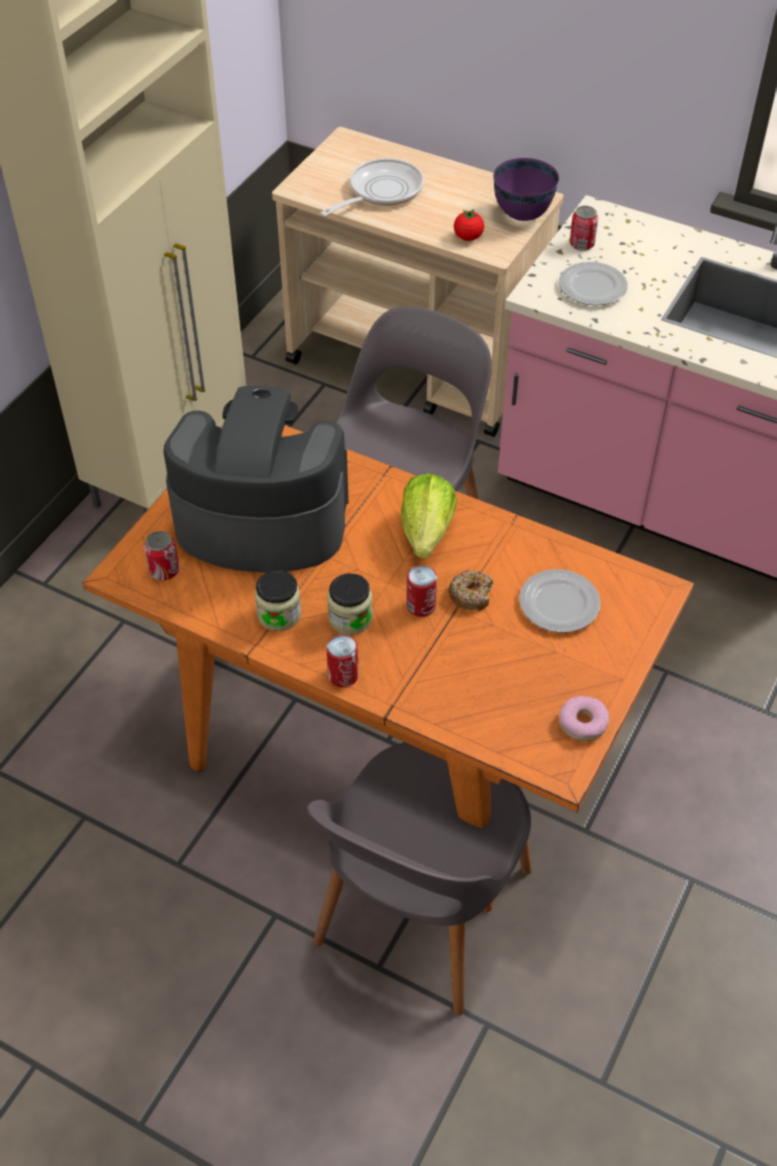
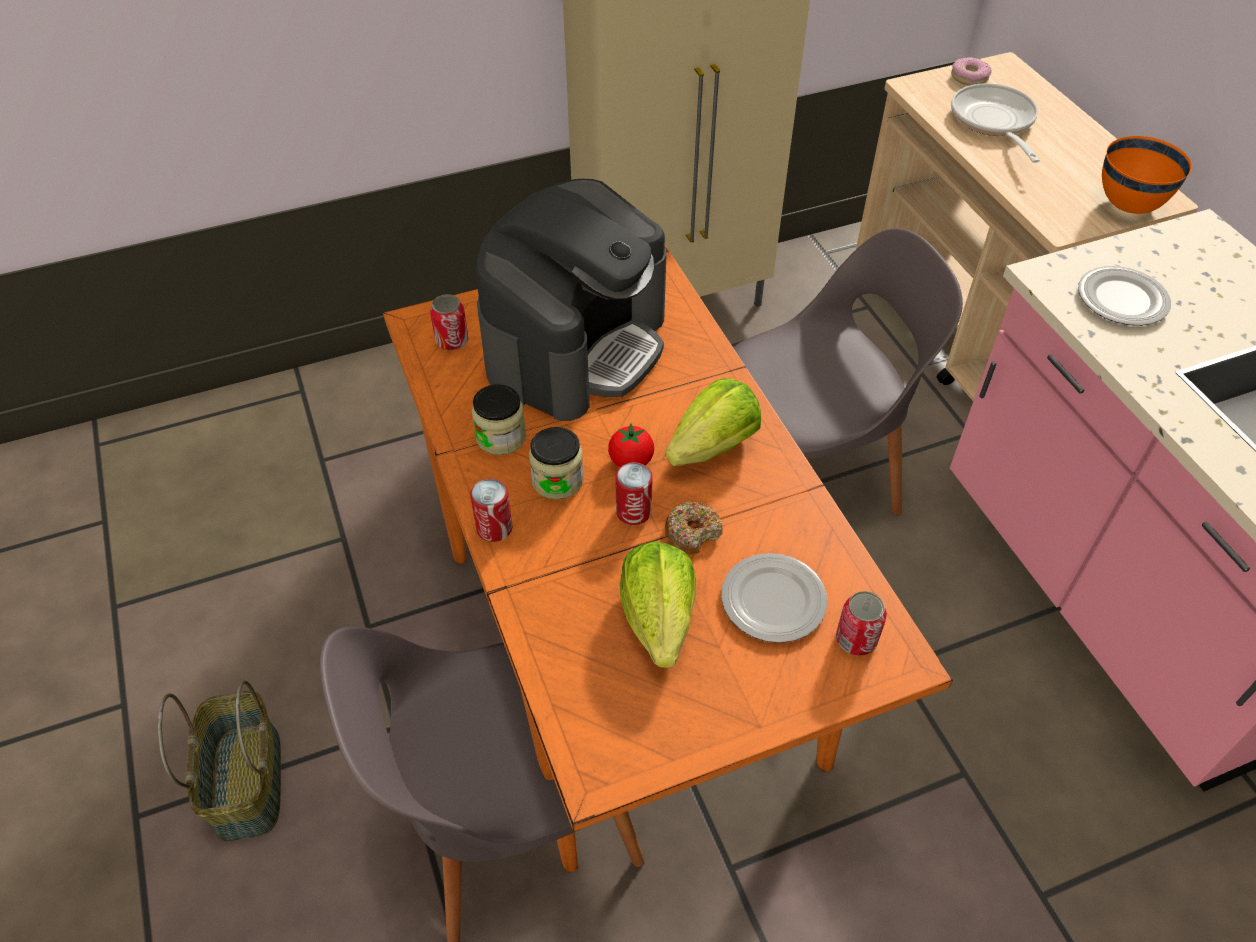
camera: 40 degrees right, 0 degrees up
coffee machine [164,386,349,573] -> coffee machine turned 75 degrees clockwise [475,179,666,421]
frying pan [320,158,424,216] -> frying pan turned 90 degrees counterclockwise [951,83,1040,163]
tomato [454,209,484,241] -> tomato moved to [608,423,654,467]
purple bowl [493,158,559,221] -> orange bowl [1102,136,1192,214]
donut [559,696,609,741] -> donut moved to [951,57,992,86]
can [569,206,598,251] -> can moved to [836,591,887,656]
none -> basket [158,680,281,842]
none -> lettuce [620,541,696,668]

